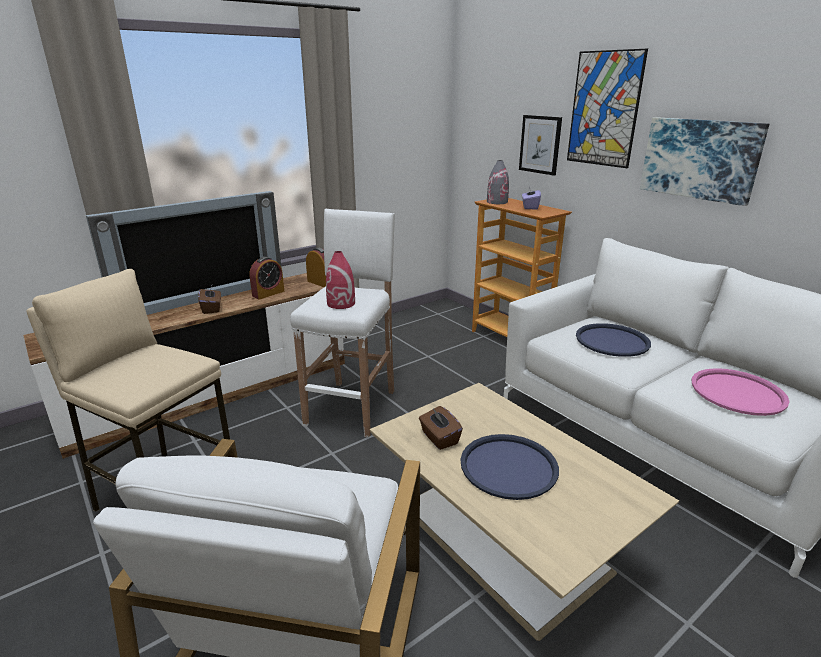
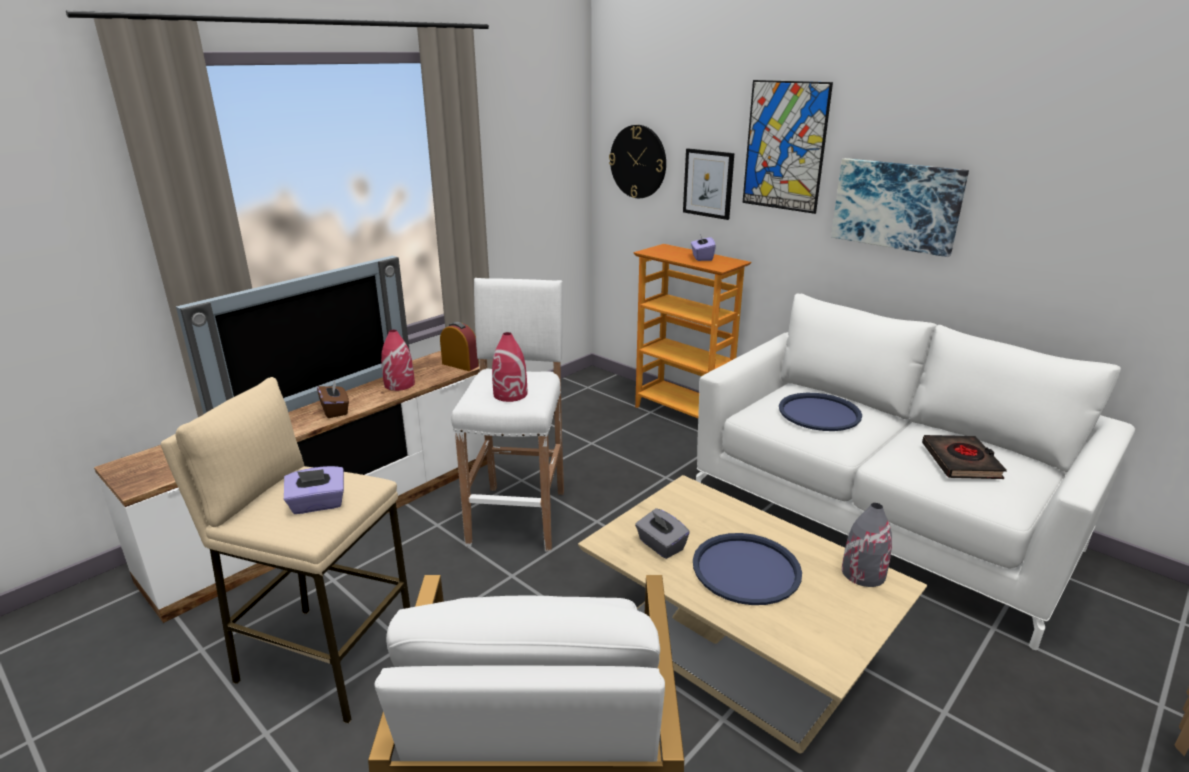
camera: 10 degrees left, 0 degrees up
alarm clock [249,257,284,300] -> red vase [381,330,415,391]
brown tissue box [419,406,463,450] -> grey tissue box [635,508,690,559]
grey vase [487,160,509,204] -> grey vase moved to [842,503,892,587]
pink tray [692,368,790,416] -> black book [922,435,1007,479]
none -> purple tissue box [284,466,344,514]
none -> wall clock [609,125,666,198]

